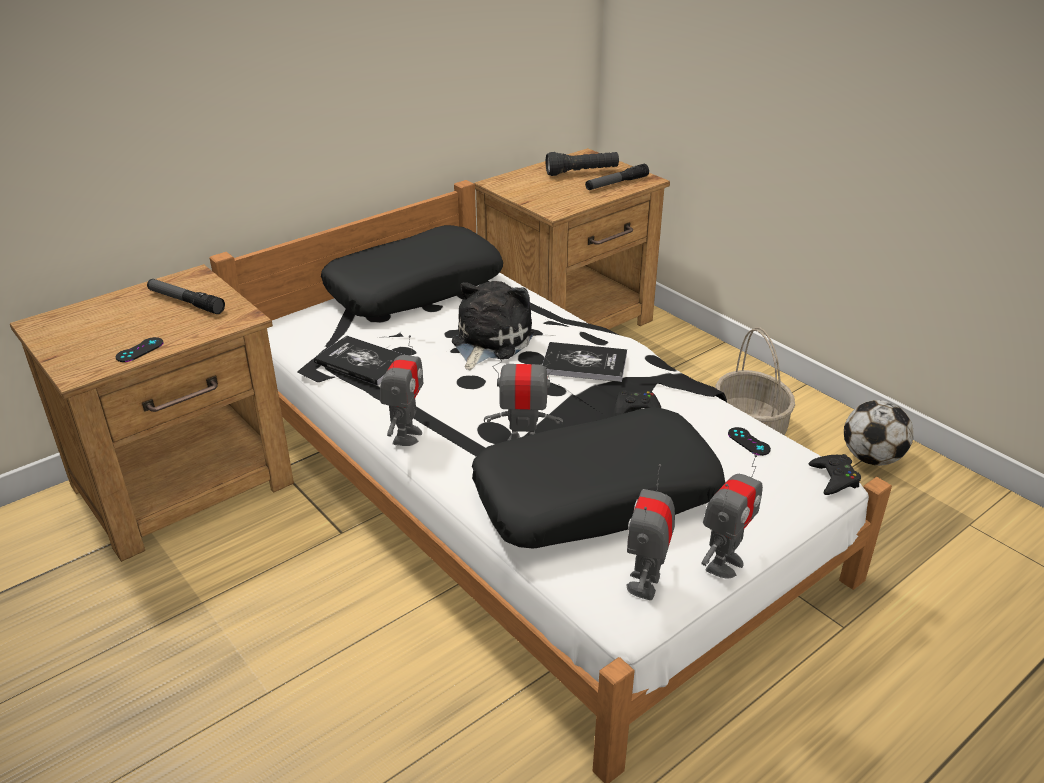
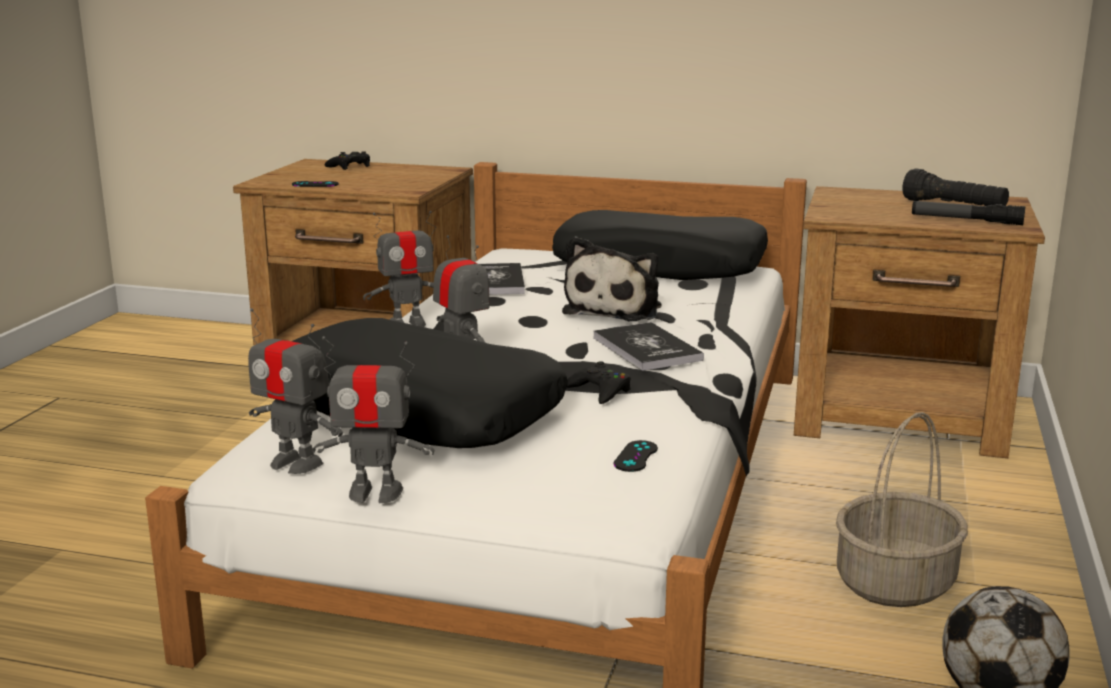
camera: 55 degrees right, 15 degrees down
flashlight [147,279,225,314] -> none
plush toy [452,281,534,370] -> plush toy turned 120 degrees clockwise [562,236,661,321]
toy robot [627,464,675,600] -> toy robot turned 135 degrees counterclockwise [248,308,343,474]
black game controller [809,454,861,495] -> black game controller moved to [325,151,370,170]

